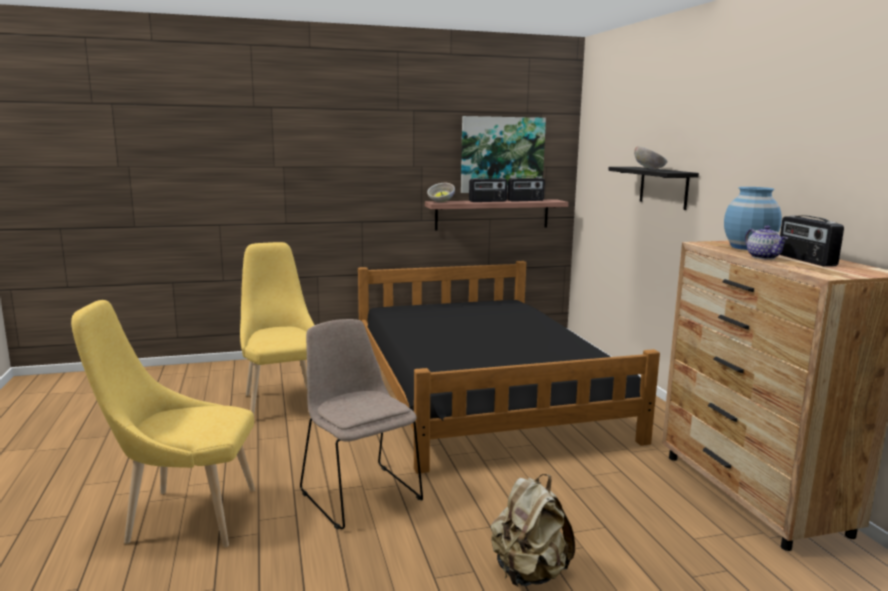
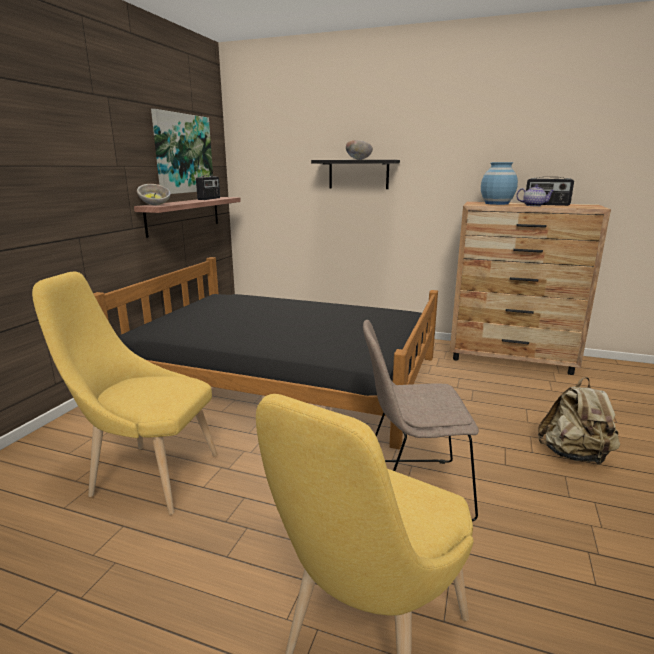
camera: 55 degrees left, 5 degrees up
radio [469,177,508,202] -> none

